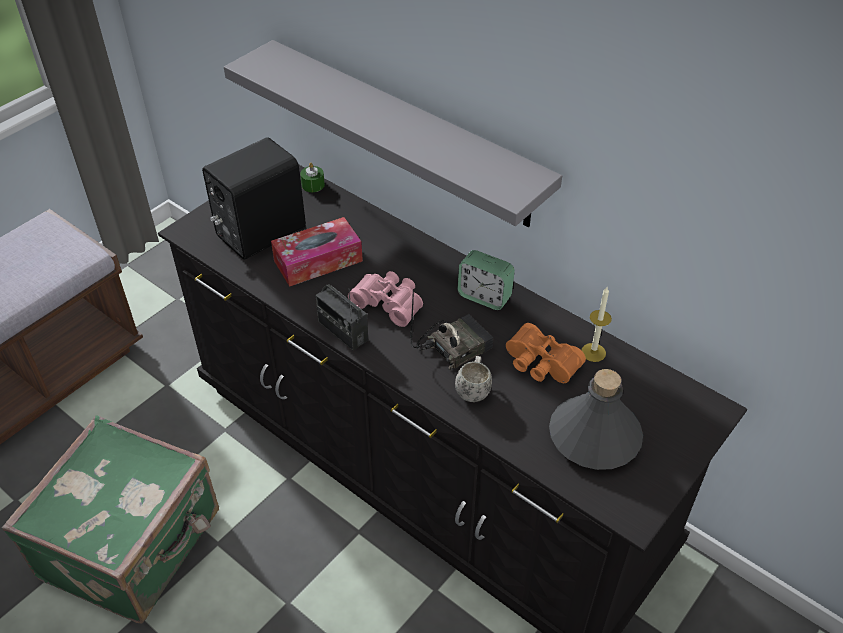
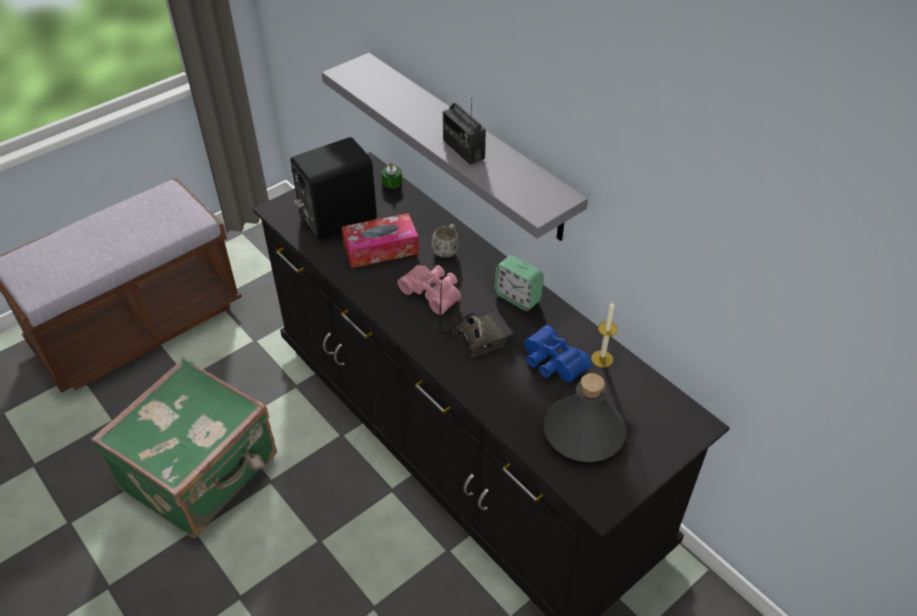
camera: 10 degrees right, 0 degrees up
radio [315,284,368,351] -> radio moved to [443,98,486,164]
white mug [455,356,492,402] -> white mug moved to [431,224,459,258]
orange binoculars [506,323,586,383] -> blue binoculars [524,325,592,383]

